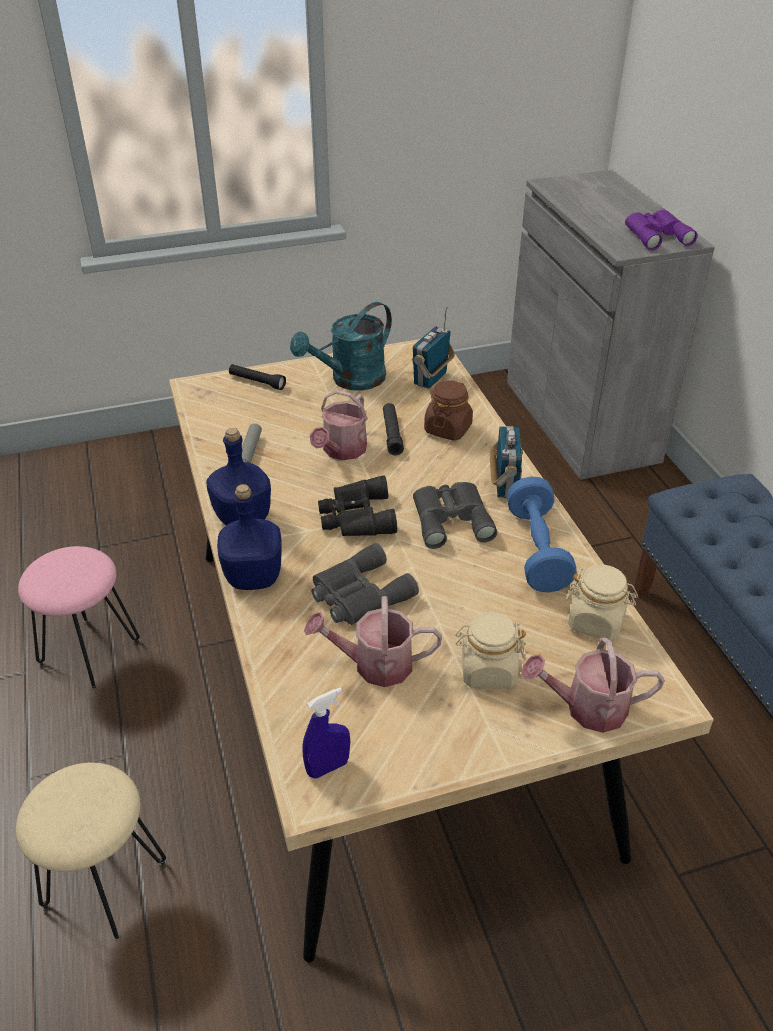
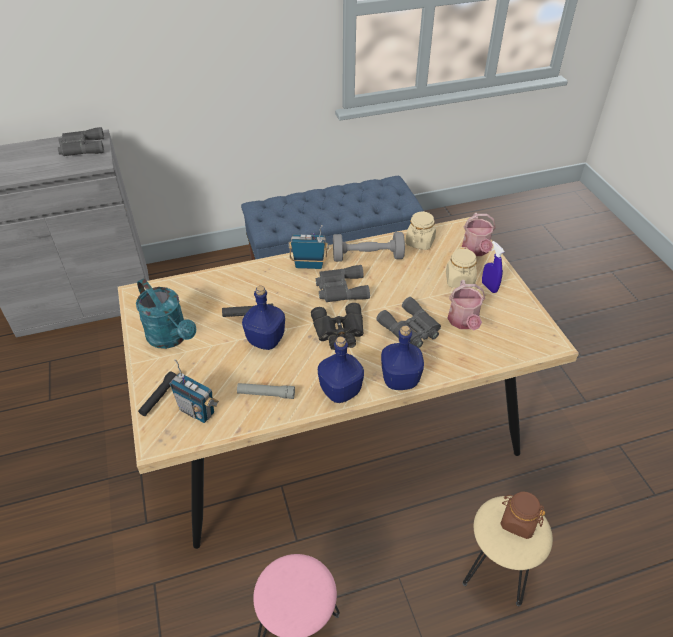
camera: 90 degrees left, 5 degrees up
blue spray bottle [302,687,350,779] -> blue spray bottle moved to [482,241,504,293]
watering can [310,390,368,460] -> blue bottle [242,286,285,350]
radio [412,307,455,389] -> radio moved to [169,359,219,423]
brown jar [424,381,473,440] -> brown jar moved to [500,491,545,539]
blue dumbbell [506,476,577,592] -> grey dumbbell [333,232,405,262]
purple binoculars [625,210,698,250] -> grey binoculars [58,127,104,156]

